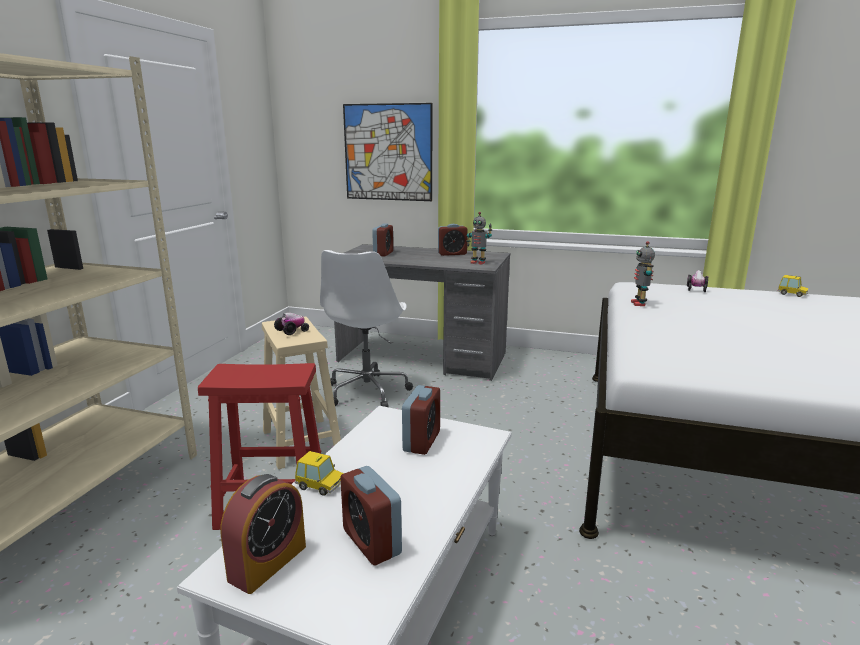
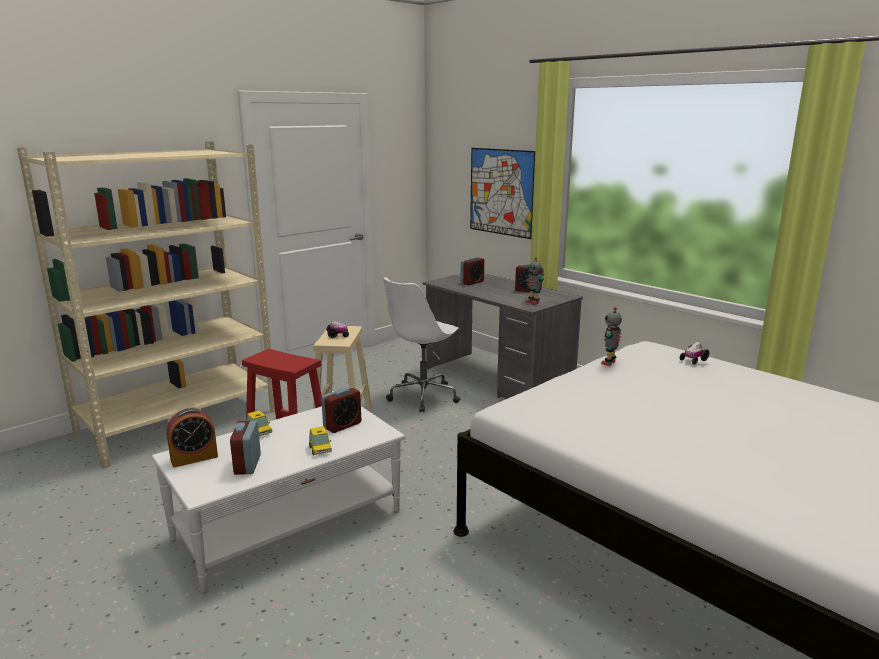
camera: 30 degrees right, 0 degrees up
toy car [777,275,808,297] -> toy car moved to [309,426,332,455]

